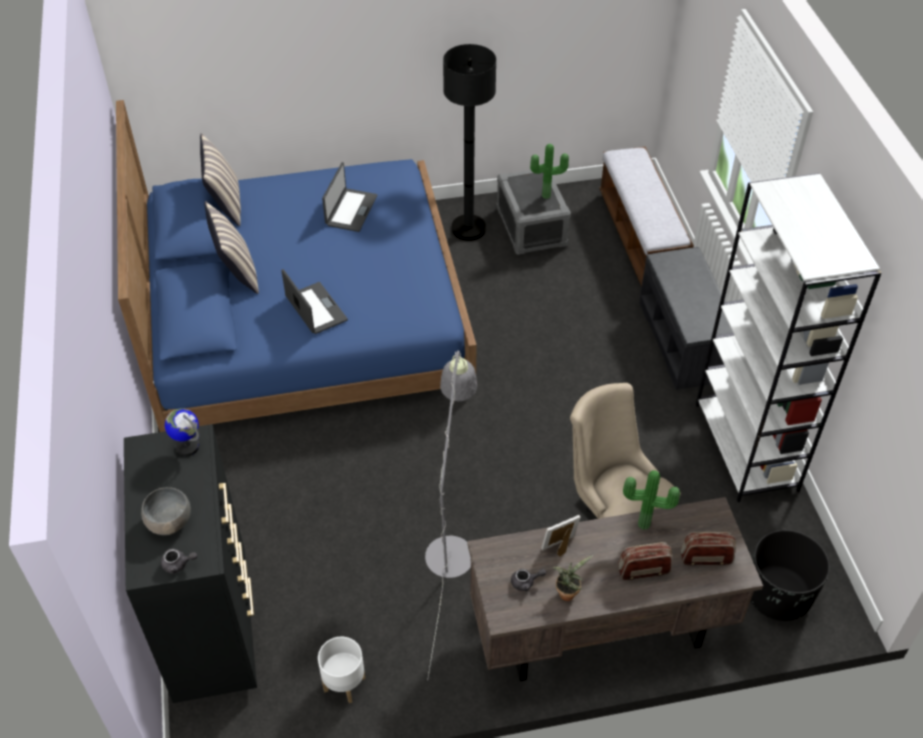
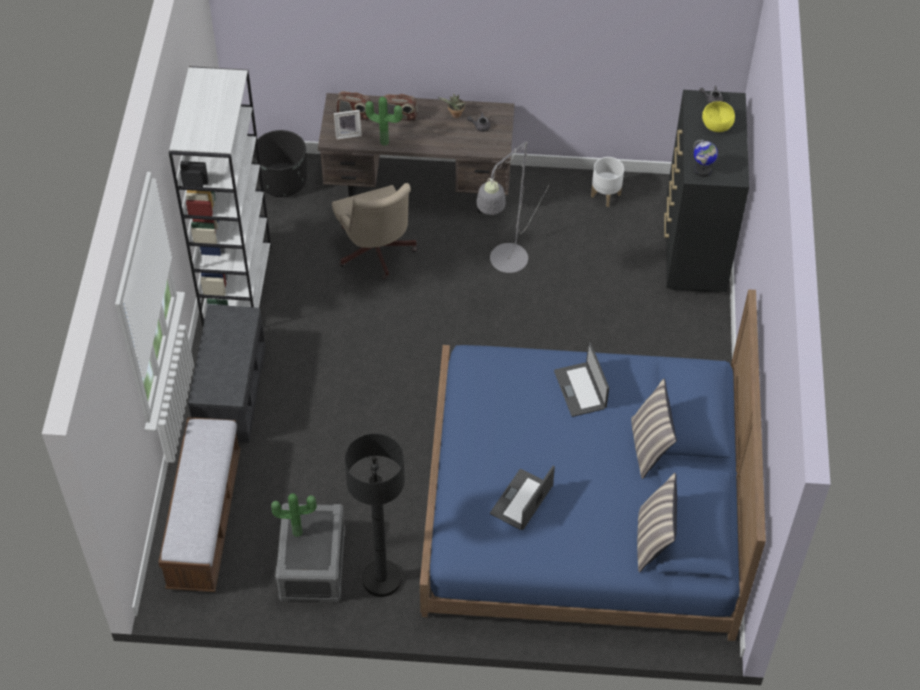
camera: 165 degrees left, 5 degrees up
grey bowl [141,487,191,535] -> yellow bowl [702,101,735,132]
picture frame [541,515,581,557] -> picture frame moved to [334,110,362,139]

